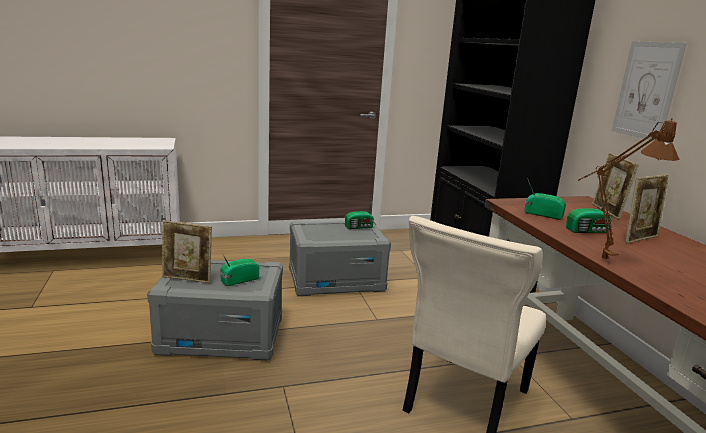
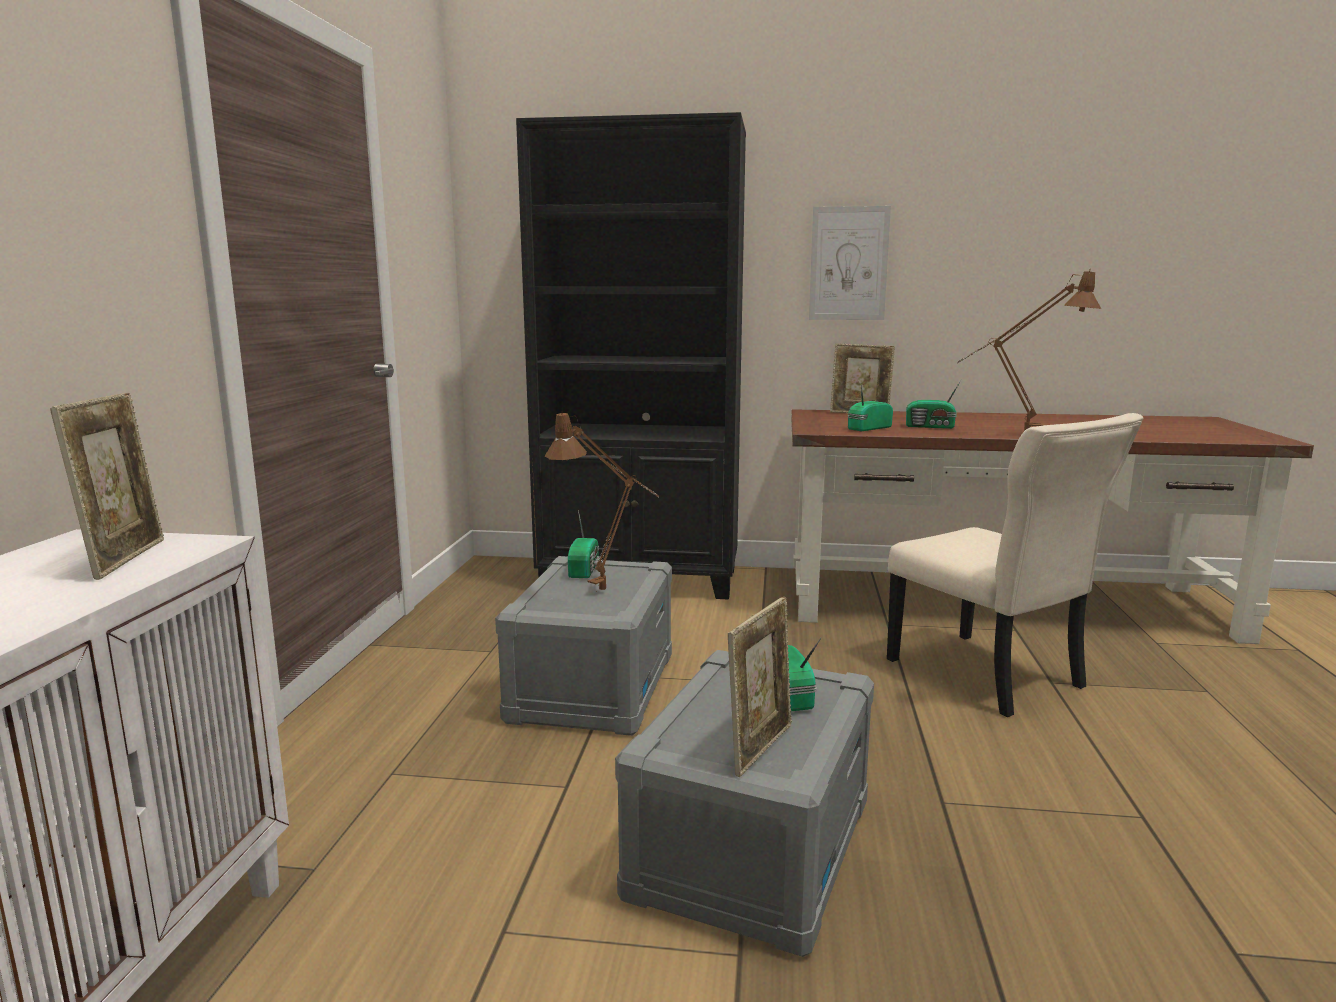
camera: 65 degrees left, 5 degrees down
radio [566,192,612,233] -> radio turned 90 degrees clockwise [906,380,961,429]
picture frame [625,175,669,244] -> picture frame moved to [50,393,164,580]
none -> brown table lamp [545,413,659,590]

